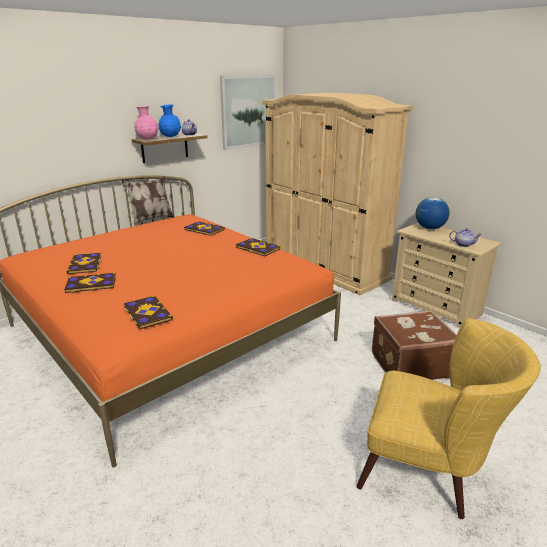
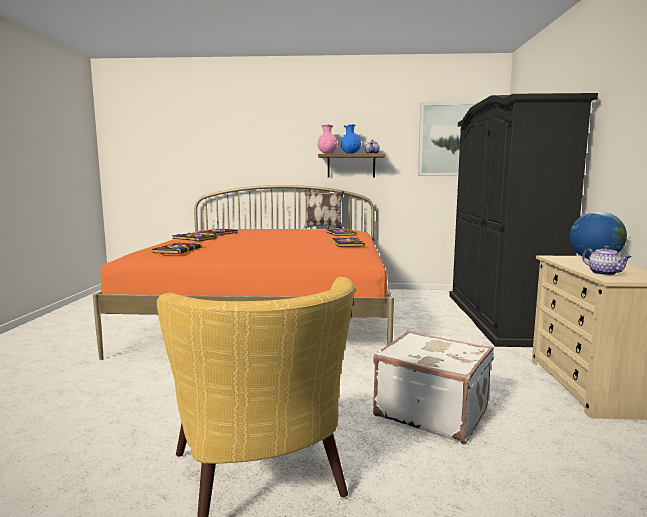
camera: 45 degrees right, 15 degrees down
beige wardrobe [262,93,413,295] -> black wardrobe [449,93,598,347]
brown suitcase [372,310,457,380] -> white suitcase [373,331,494,444]

